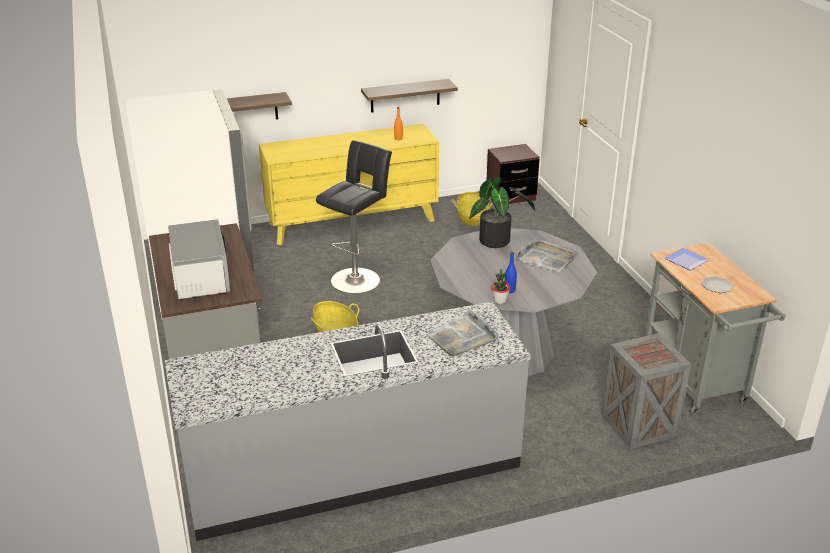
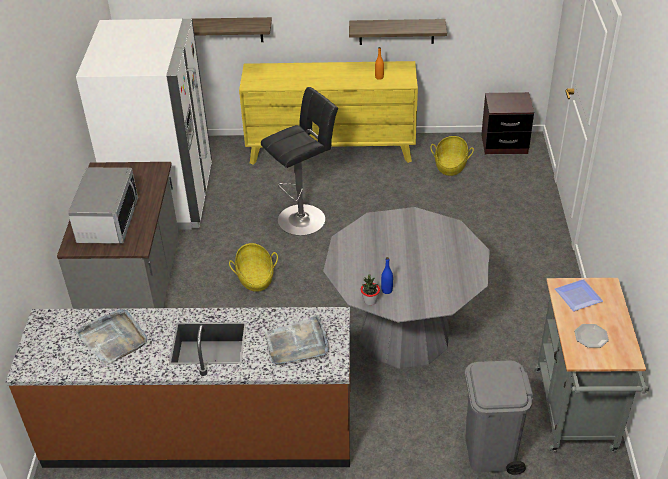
camera: 20 degrees right, 10 degrees up
grey counter [164,302,531,541] -> brown counter [6,307,350,468]
potted plant [469,177,535,248] -> none
grey tray [514,238,578,272] -> grey tray moved to [75,309,147,365]
crate [602,333,691,449] -> grey trash can [465,360,533,475]

